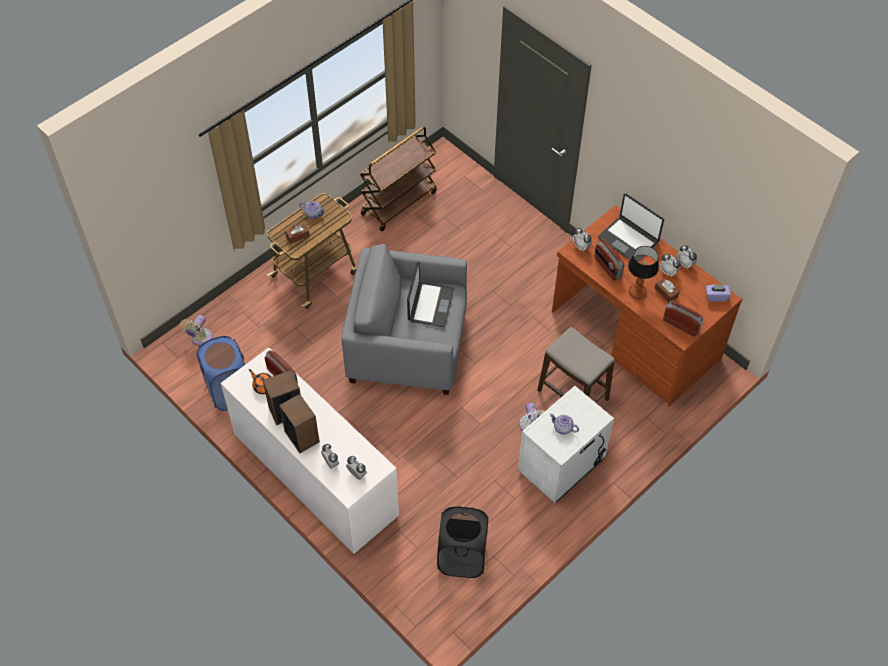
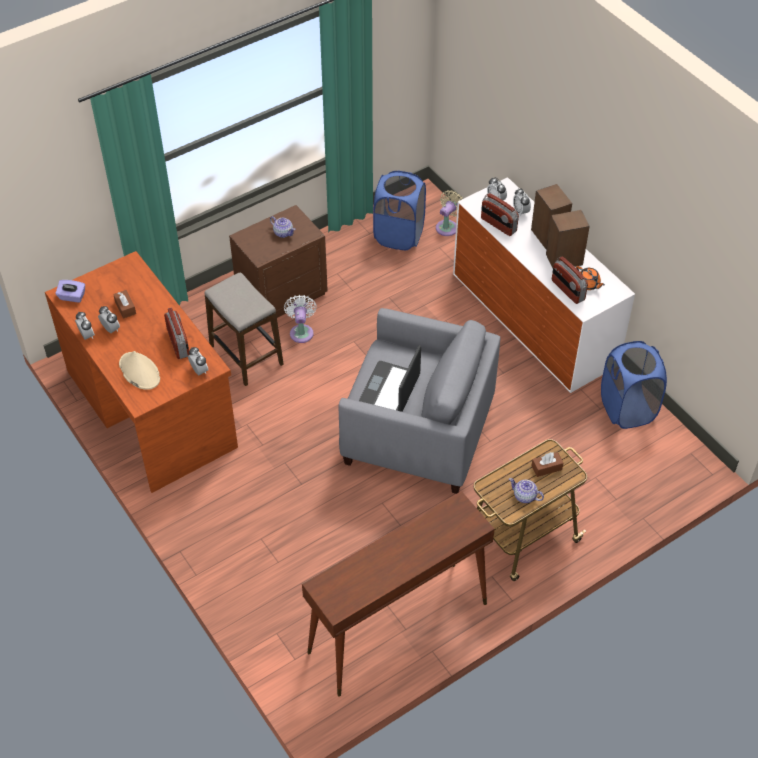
camera: 170 degrees left, 5 degrees down
beige fan [180,315,213,346] -> beige fan moved to [436,190,463,236]
brown cart [360,126,437,231] -> brown console table [302,491,495,696]
black laundry basket [437,506,488,578] -> blue laundry basket [373,170,426,250]
white nightstand [518,386,614,503] -> brown nightstand [229,205,328,325]
laptop [598,193,664,262] -> beige hat [119,351,160,390]
table lamp [628,246,659,299] -> none
radio [663,300,703,337] -> radio moved to [481,193,519,236]

